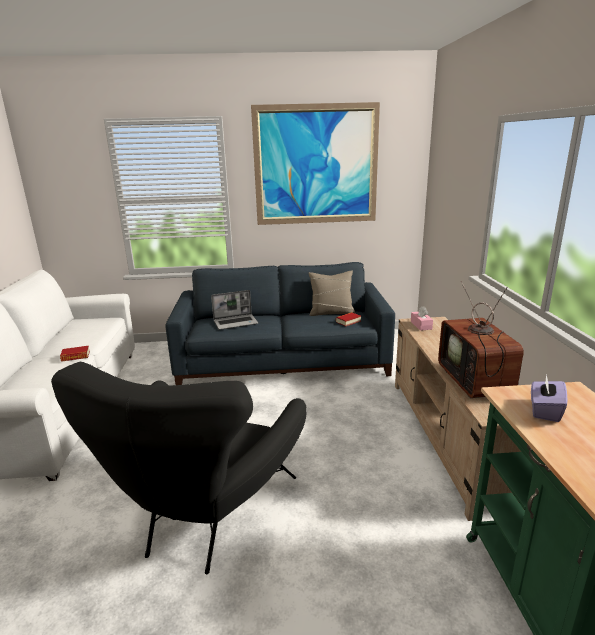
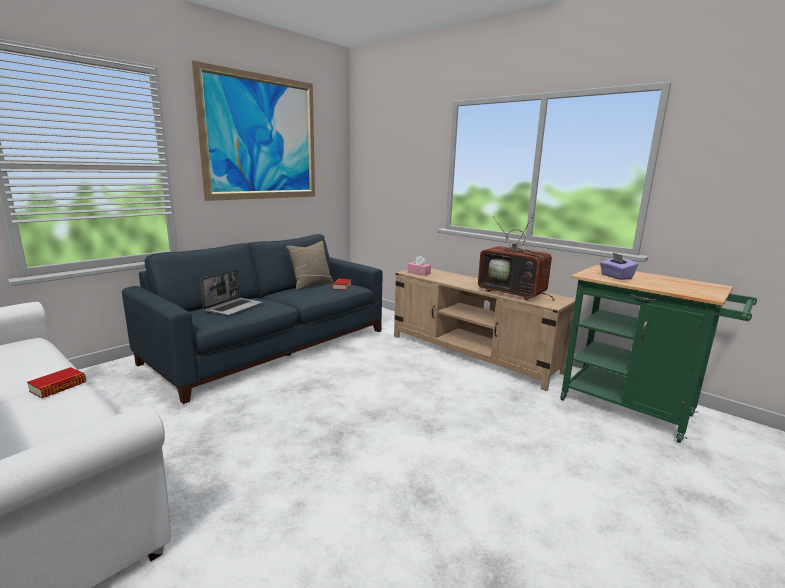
camera: 45 degrees left, 5 degrees down
black armchair [51,362,307,574] -> none

